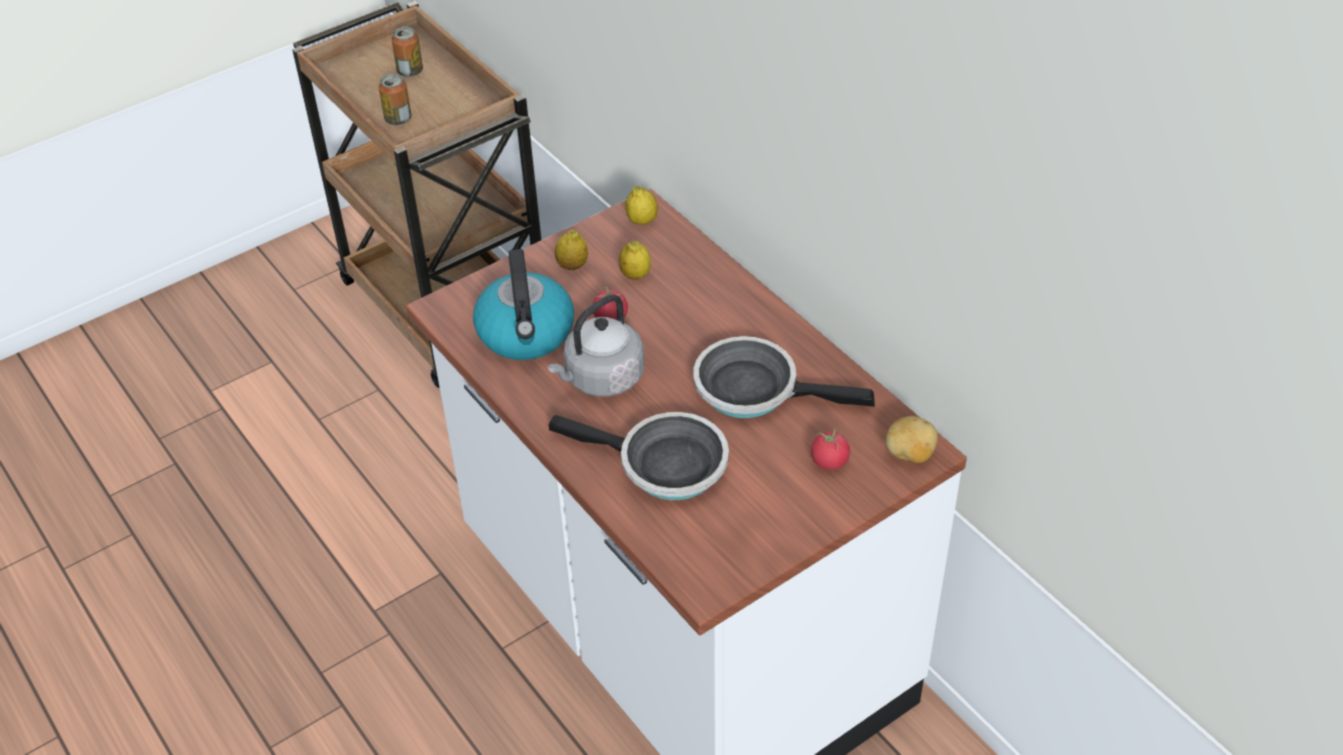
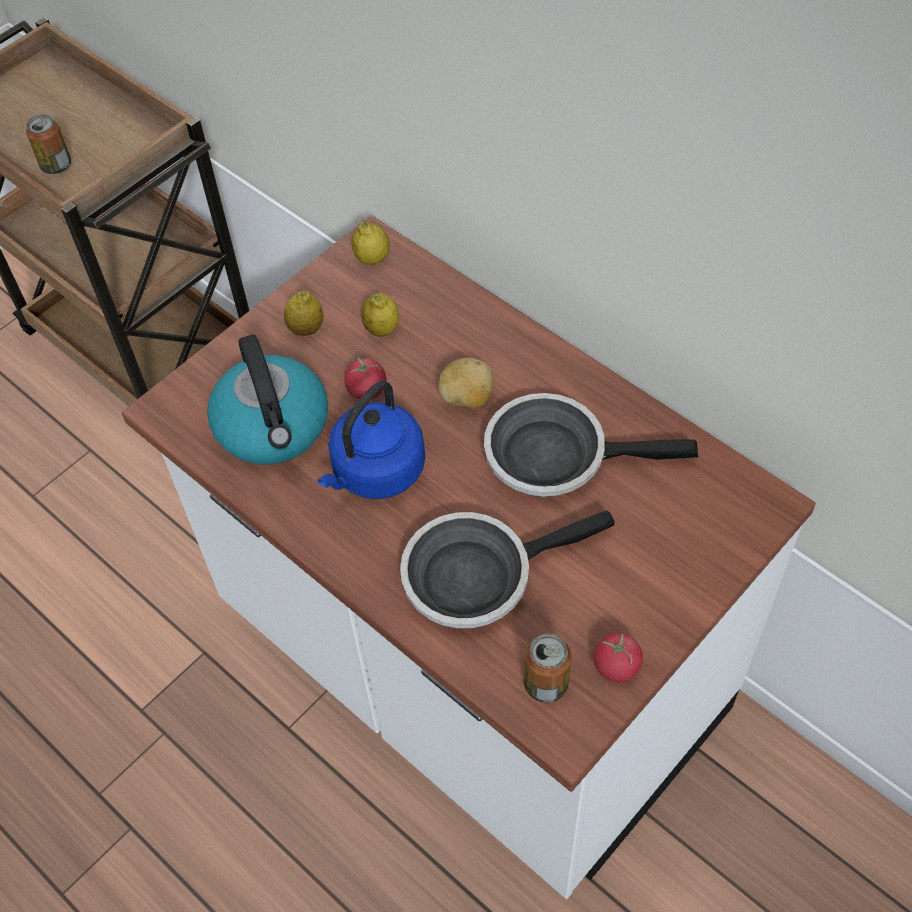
camera: 10 degrees left, 10 degrees up
can [392,27,423,77] -> can moved to [524,633,572,703]
grey kettle [548,295,644,397] -> blue kettle [317,381,425,499]
frying pan [549,412,729,500] -> frying pan turned 150 degrees clockwise [400,511,615,628]
tomato [811,429,850,470] -> tomato moved to [594,633,643,682]
potato [886,416,938,463] -> potato moved to [438,358,493,408]

